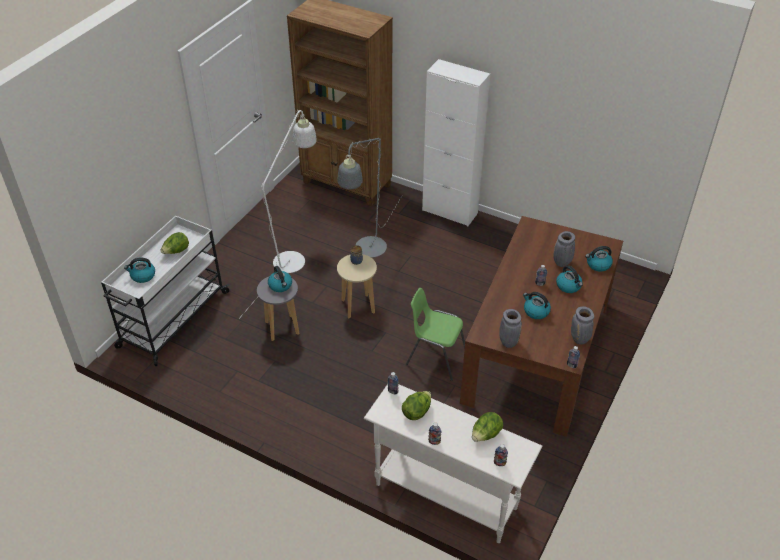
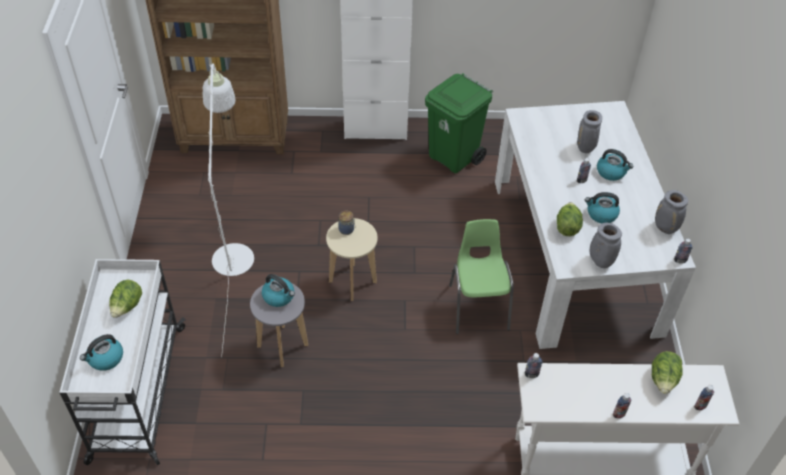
camera: 30 degrees left, 5 degrees up
grey floor lamp [337,138,402,258] -> none
lettuce [402,391,431,420] -> lettuce moved to [557,202,583,236]
green chair [406,288,465,381] -> green chair turned 90 degrees clockwise [449,219,514,334]
brown dining table [460,216,623,437] -> white dining table [495,101,696,349]
kettle [585,246,613,271] -> none
none -> green trash can [425,73,493,173]

